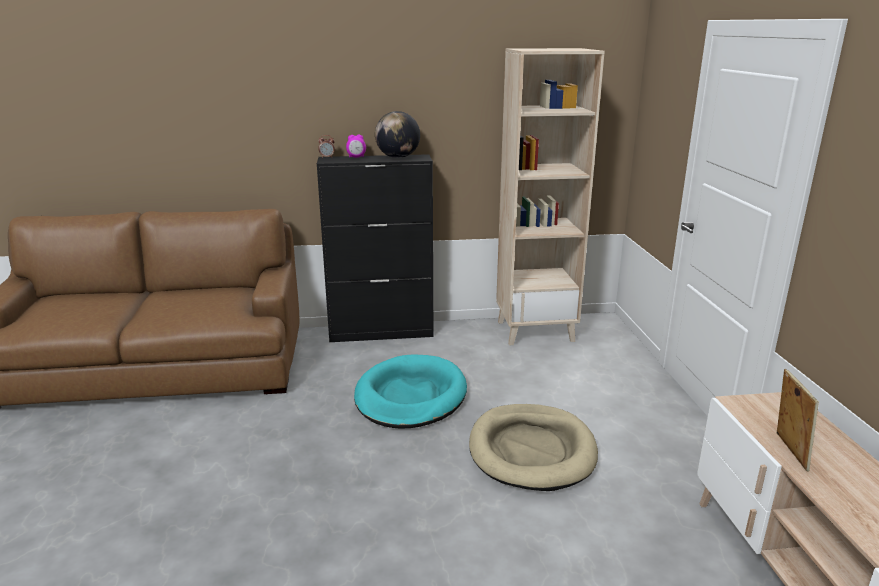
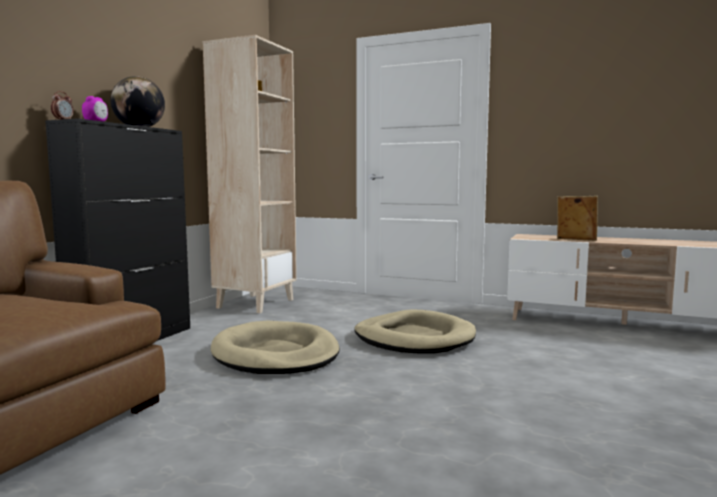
camera: 60 degrees left, 15 degrees down
turquoise dog bed [354,354,467,429] -> beige dog bed [211,320,340,374]

